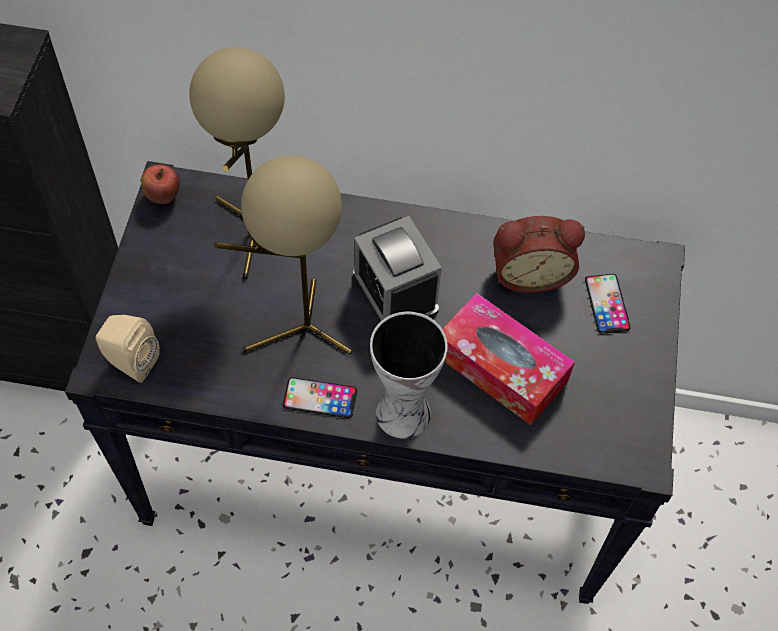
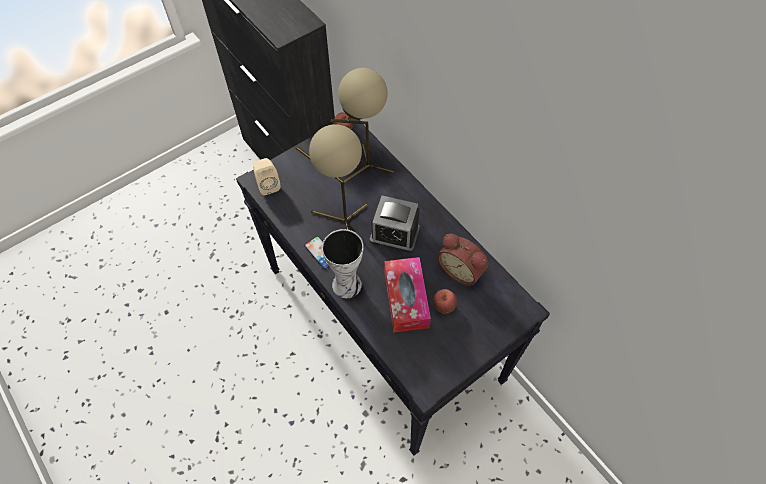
camera: 45 degrees right, 0 degrees up
alarm clock [353,216,442,322] -> alarm clock turned 90 degrees counterclockwise [370,196,420,253]
phone [585,274,631,334] -> none
none -> apple [433,289,457,314]

